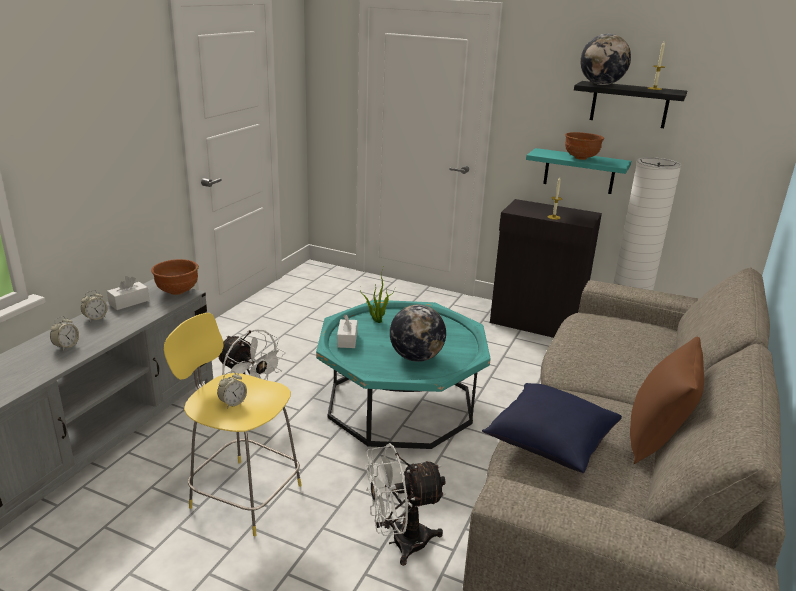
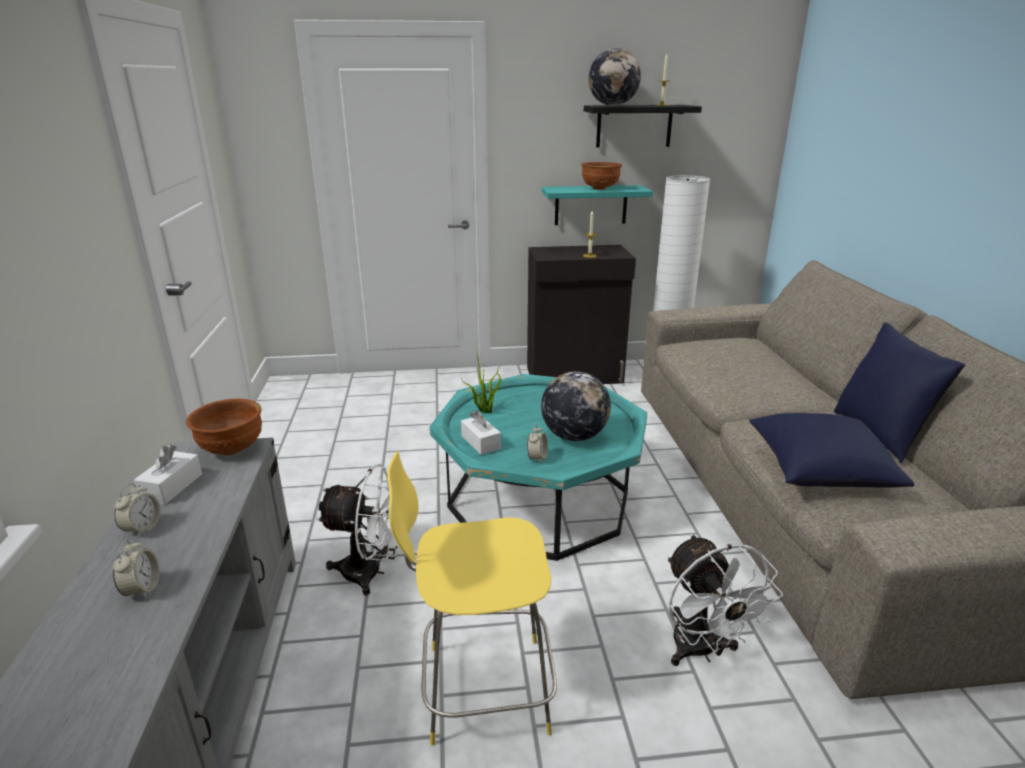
camera: 30 degrees left, 0 degrees up
alarm clock [217,371,247,409] -> alarm clock moved to [527,424,548,464]
white fan [365,443,446,566] -> white fan turned 60 degrees counterclockwise [667,534,783,666]
brown pillow [630,337,704,464] -> blue pillow [834,322,966,463]

